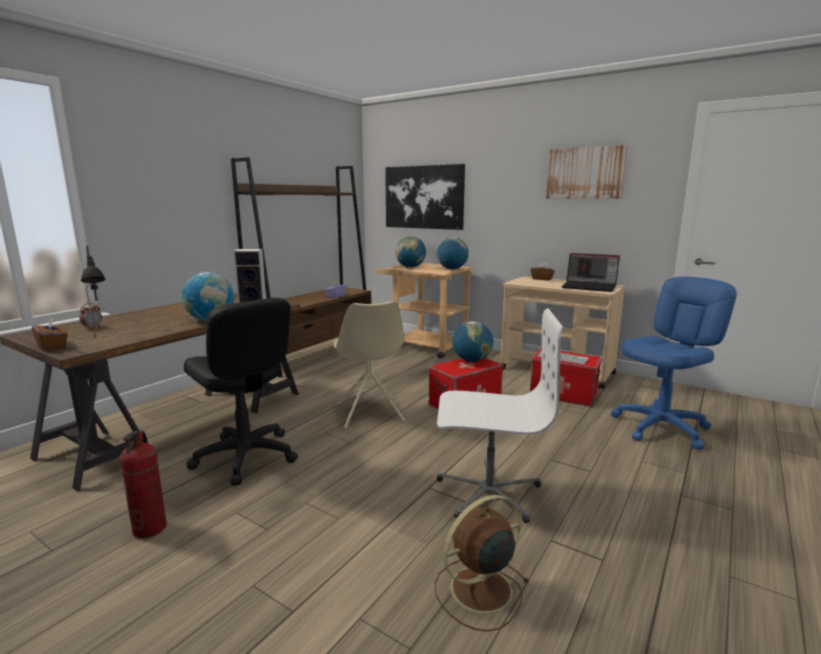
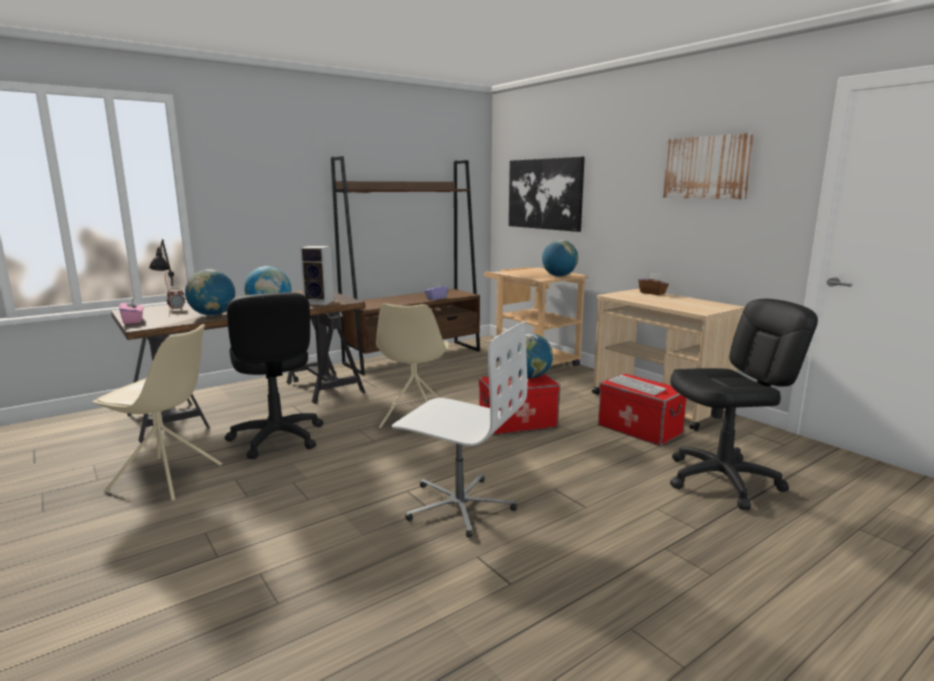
camera: 20 degrees right, 0 degrees up
brown tissue box [31,317,68,351] -> pink tissue box [119,297,144,324]
fire extinguisher [119,430,167,539] -> beige chair [92,324,222,501]
globe [395,236,426,268] -> globe moved to [185,269,235,316]
brown fan [434,495,529,632] -> none
laptop [561,253,620,292] -> none
blue office chair [611,277,737,450] -> black office chair [670,299,818,510]

